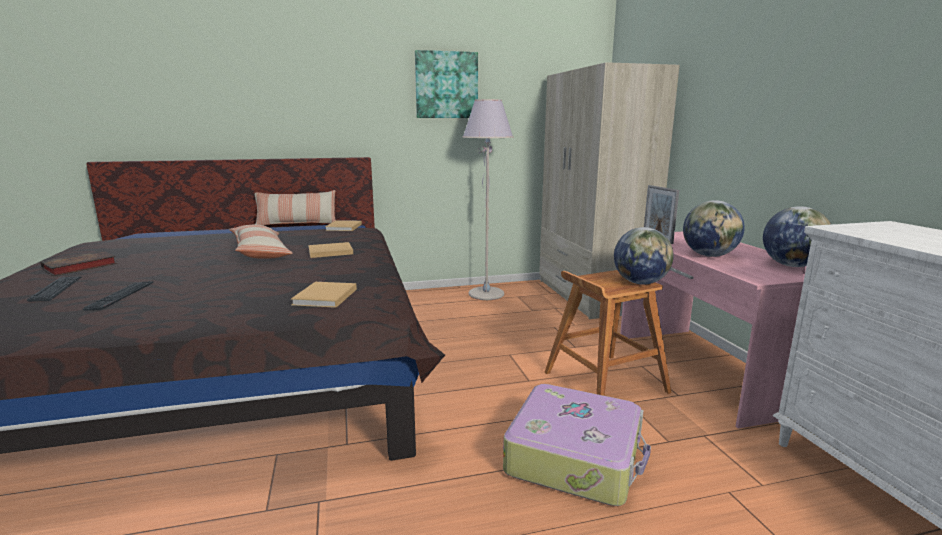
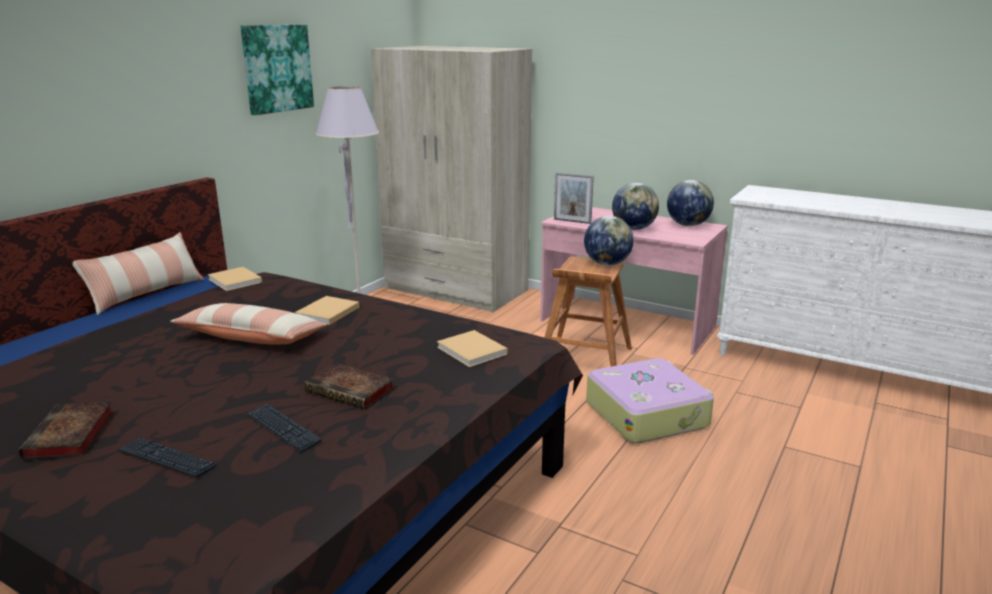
camera: 45 degrees left, 5 degrees up
none -> book [304,363,395,409]

